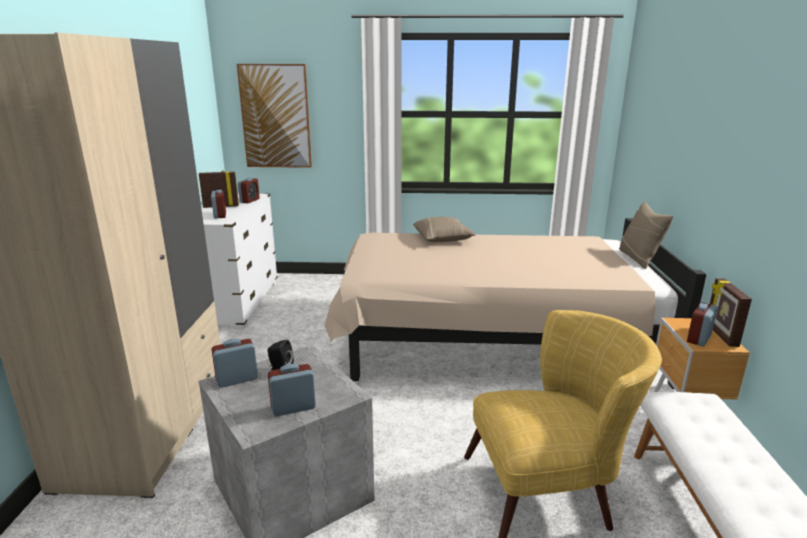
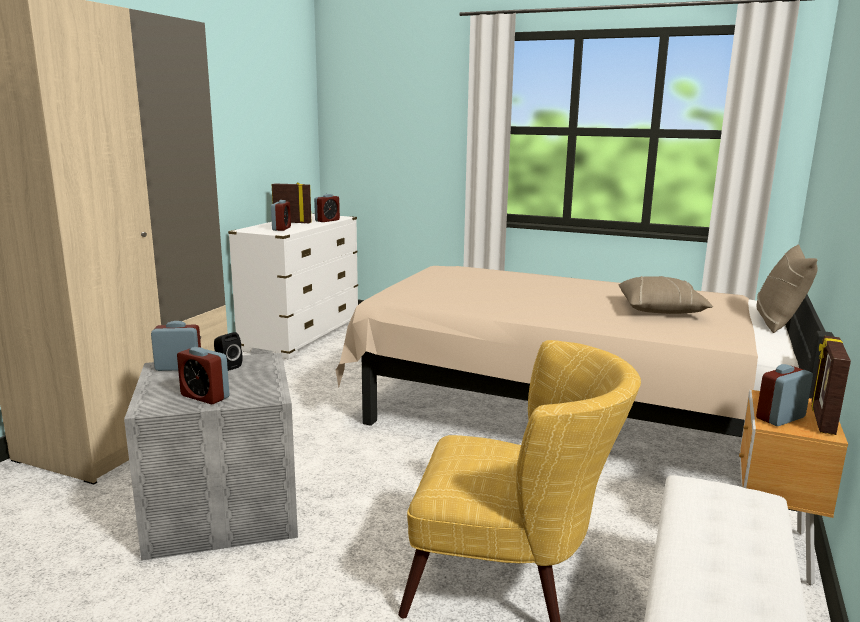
camera: 20 degrees right, 5 degrees down
picture [237,64,312,168] -> none
alarm clock [268,364,316,417] -> alarm clock turned 150 degrees counterclockwise [177,347,230,404]
beige pillow [413,216,476,242] -> beige pillow moved to [619,276,713,314]

